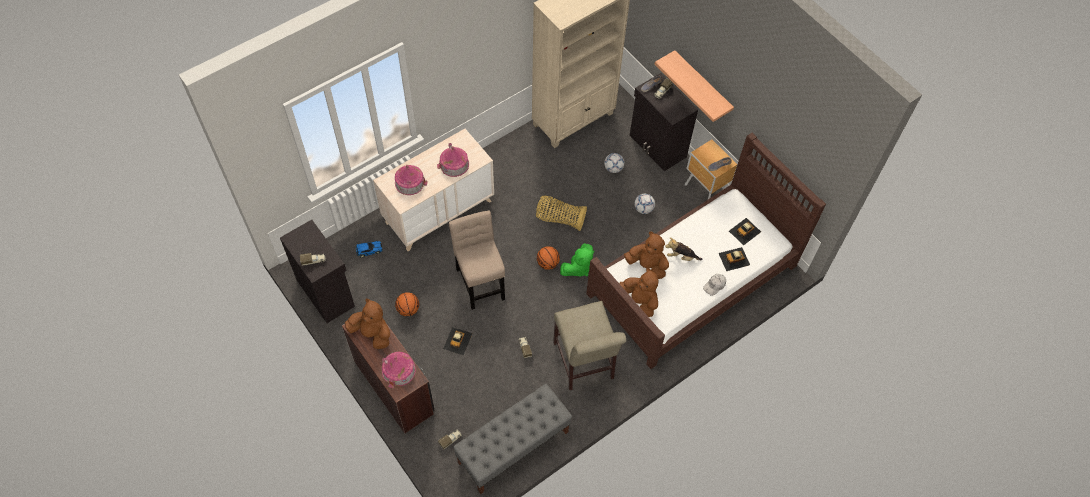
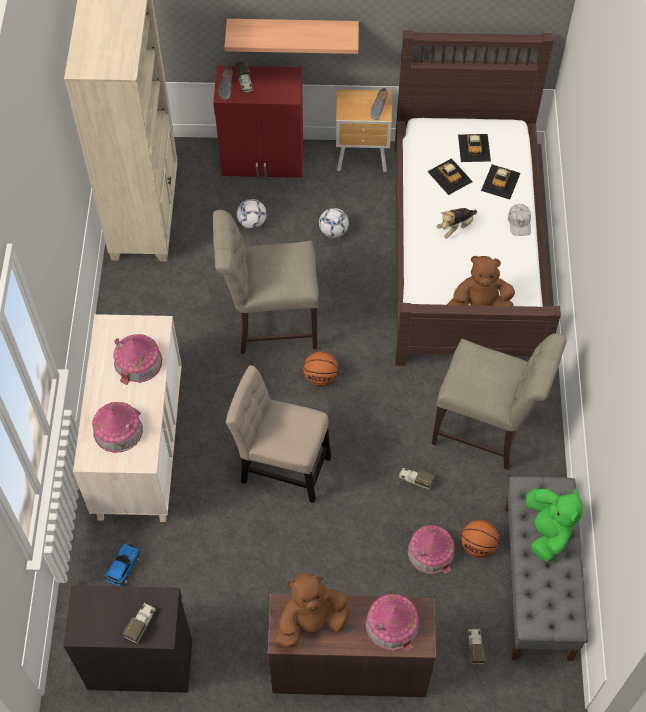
camera: 50 degrees left, 0 degrees up
basketball [395,292,419,316] -> basketball moved to [461,520,499,558]
toy car [443,327,472,355] -> toy car moved to [427,158,473,195]
basket [536,196,587,231] -> beige chair [213,210,319,354]
green plush toy [560,243,595,277] -> green plush toy moved to [526,489,583,562]
brown plush toy [624,231,669,279] -> none
black cabinet [630,73,698,171] -> red cabinet [213,66,303,179]
none -> toy house [407,525,455,574]

